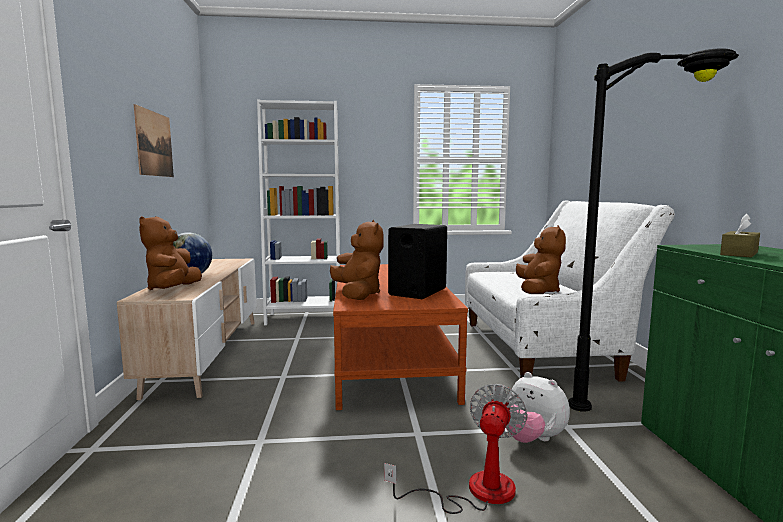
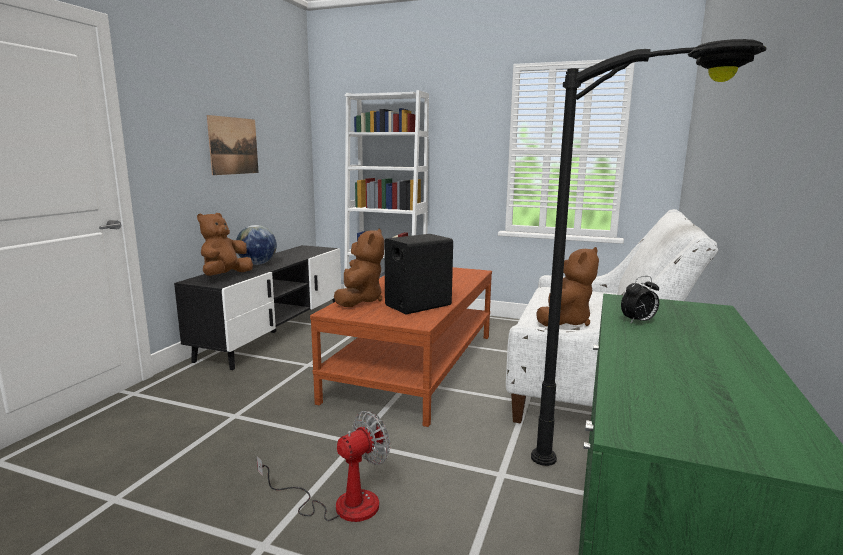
camera: 25 degrees right, 5 degrees up
beige tv stand [117,259,257,400] -> black tv stand [174,245,341,370]
plush toy [505,372,570,443] -> none
brown tissue box [720,213,760,258] -> alarm clock [621,276,659,324]

